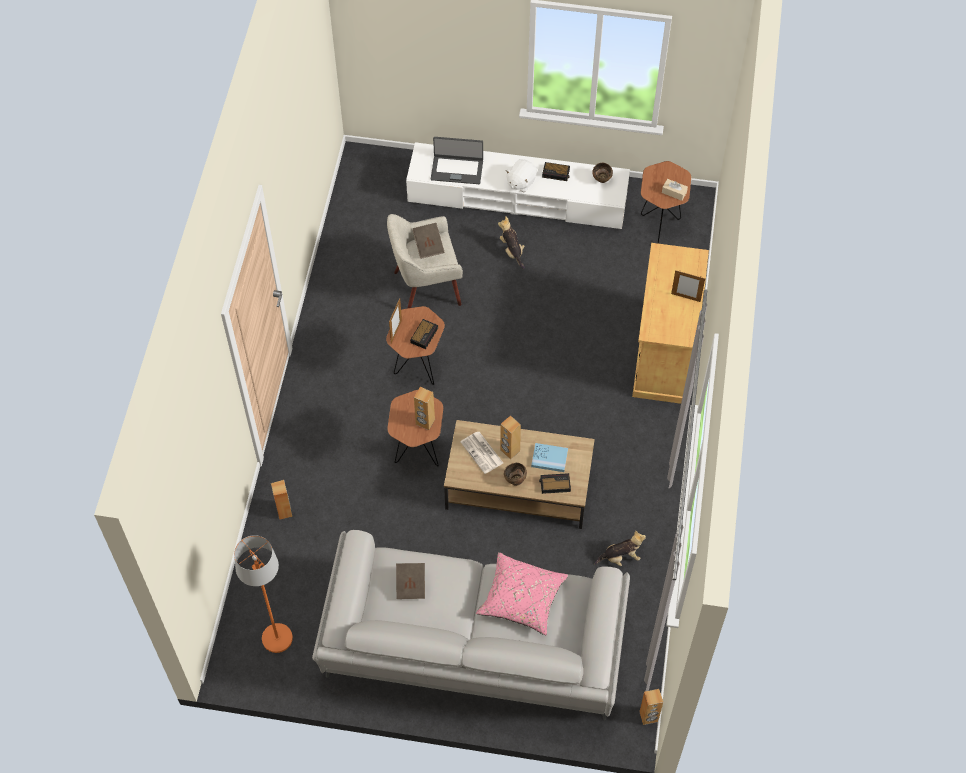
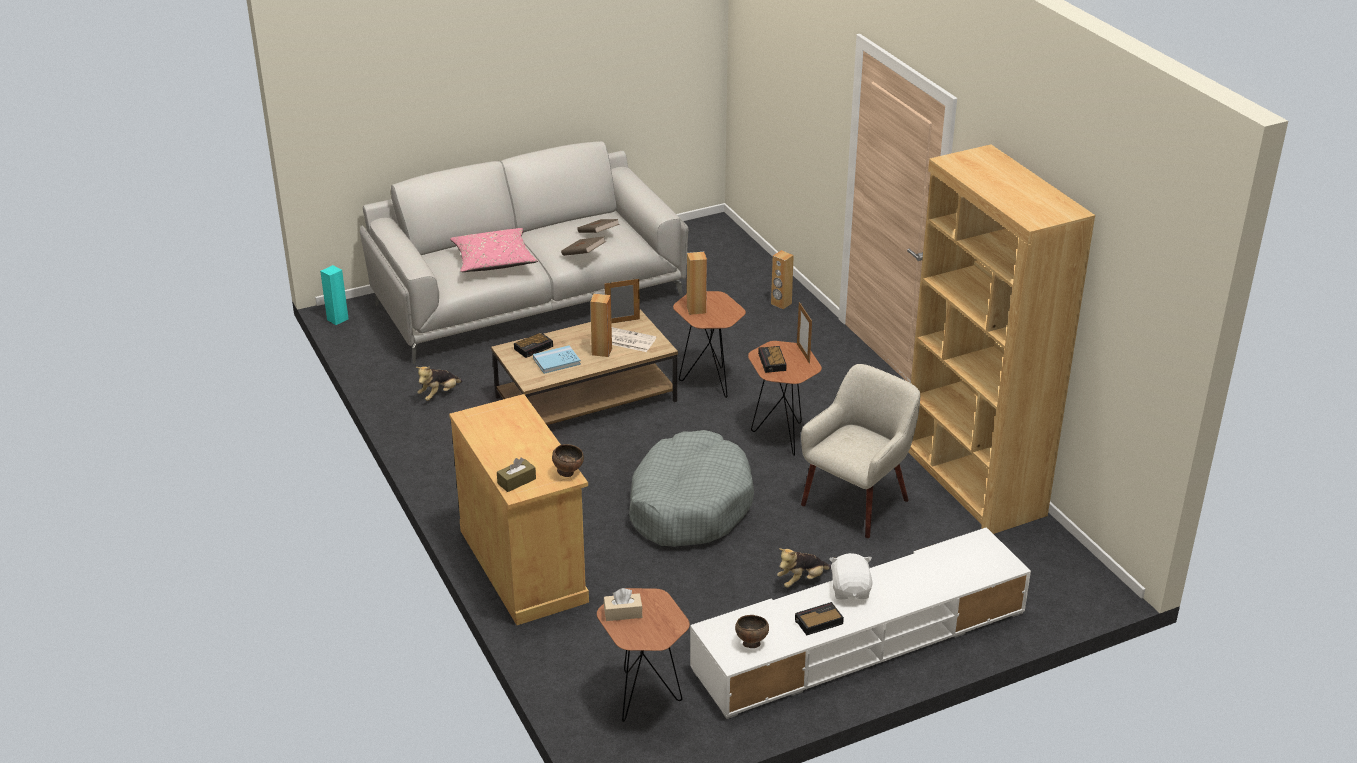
camera: 145 degrees right, 25 degrees down
orange floor lamp [234,535,293,653] -> none
brown book [413,223,445,259] -> brown book moved to [561,236,606,256]
laptop [431,137,483,184] -> none
plush toy [498,216,525,269] -> plush toy turned 120 degrees clockwise [777,548,831,588]
brown bowl [504,463,527,486] -> brown bowl moved to [552,444,584,477]
brown speaker [639,689,663,725] -> turquoise speaker [320,265,349,325]
picture frame [671,270,705,302] -> picture frame moved to [604,278,640,324]
none -> brown tissue box [497,457,536,492]
none -> grey dog bed [629,430,754,547]
none -> brown bookcase [908,144,1095,534]

